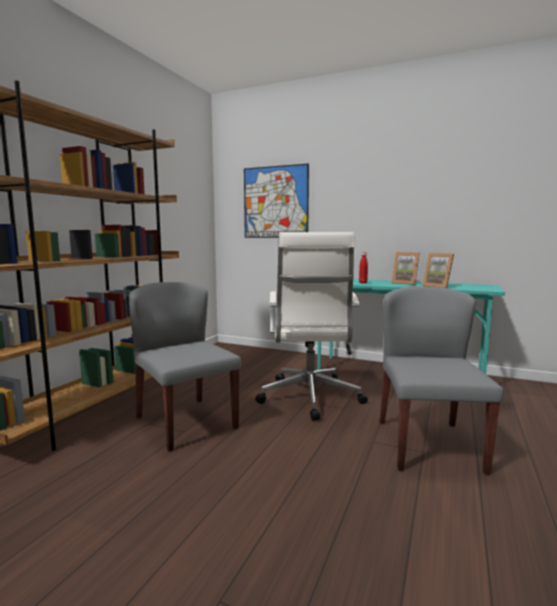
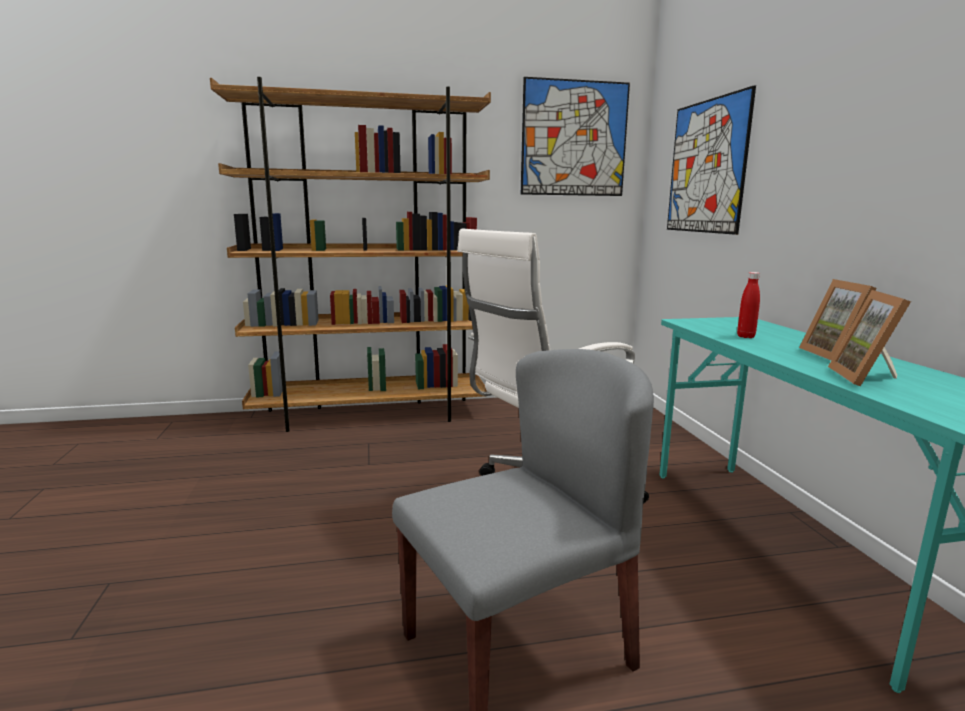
camera: 55 degrees right, 5 degrees up
grey chair [129,282,241,452] -> none
none -> picture [521,77,630,196]

